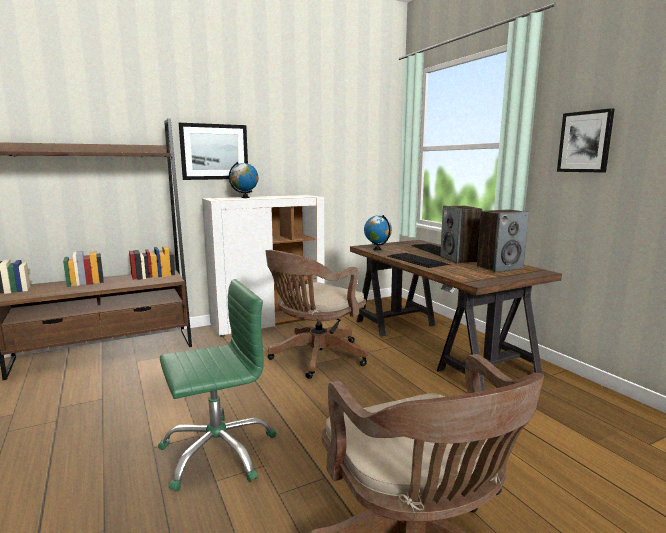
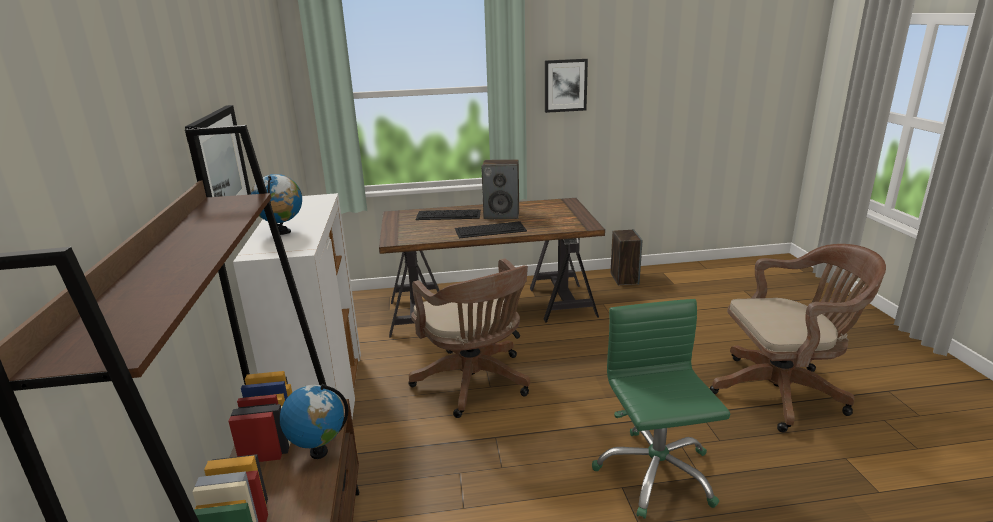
camera: 70 degrees left, 10 degrees up
globe [364,215,392,251] -> globe moved to [280,384,348,459]
speaker [477,209,529,273] -> speaker moved to [611,229,643,285]

